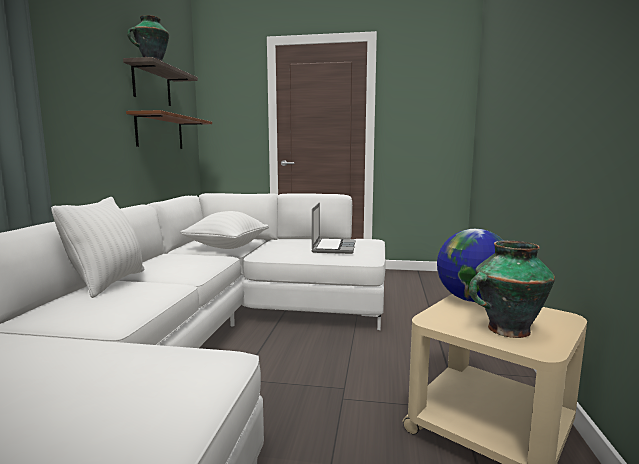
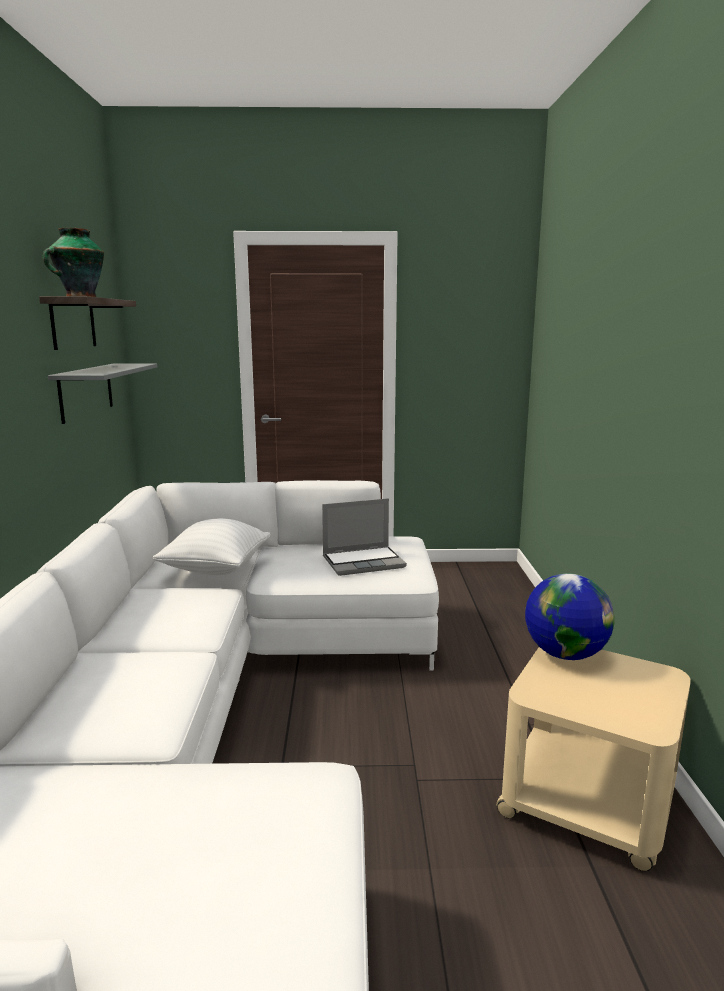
camera: 10 degrees left, 5 degrees up
white pillow [51,197,144,298] -> none
brown shelf [126,110,212,149] -> grey shelf [48,364,157,424]
laptop [312,203,355,254] -> laptop turned 75 degrees clockwise [322,498,407,576]
vase [469,241,555,338] -> none

